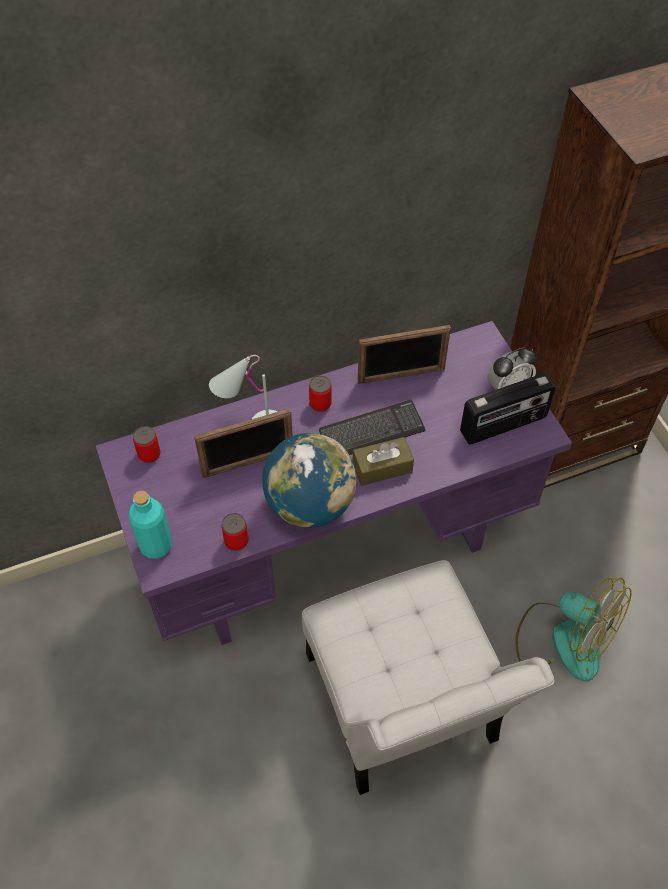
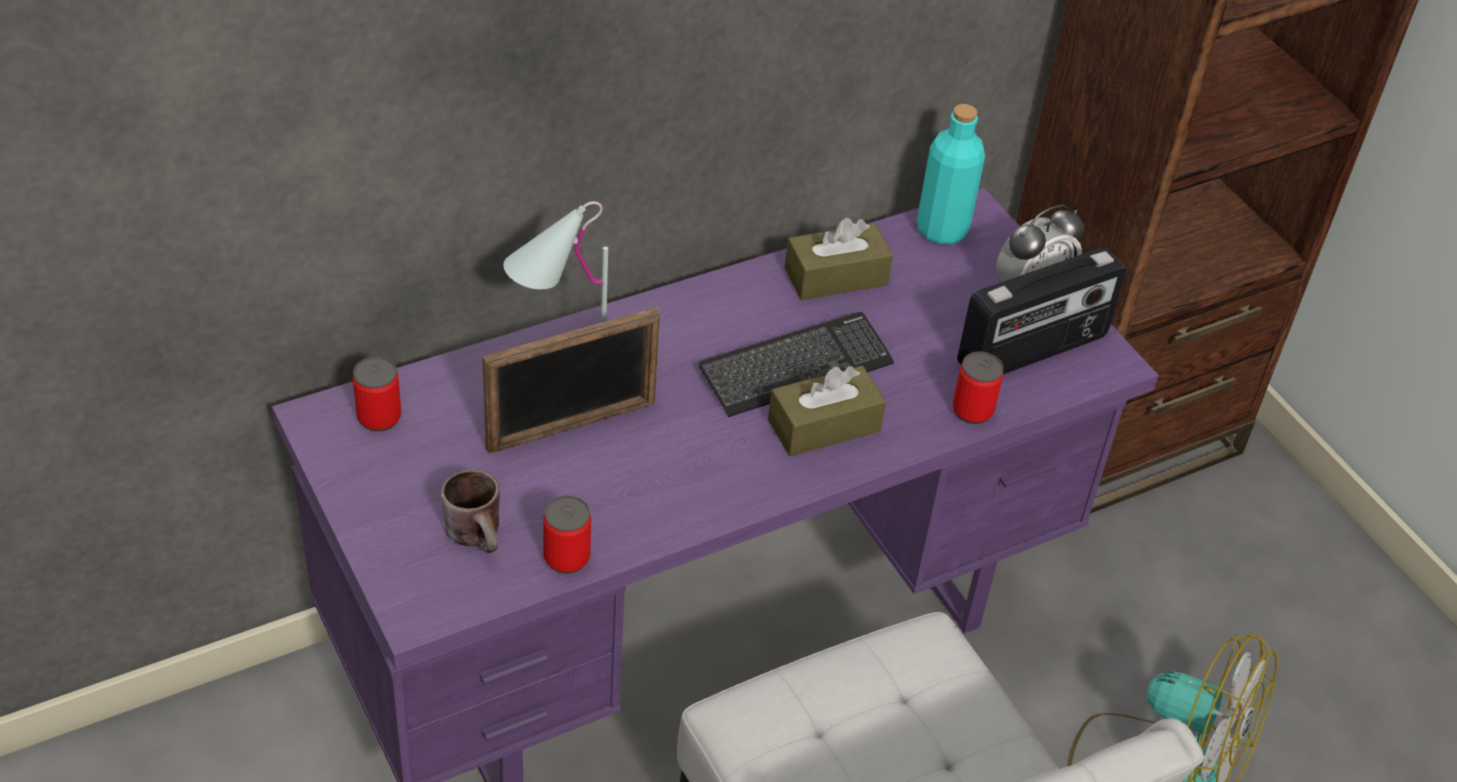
camera: 10 degrees left, 10 degrees down
turquoise bottle [128,491,172,559] -> turquoise bottle moved to [917,104,985,245]
globe [262,433,357,528] -> none
can [309,375,332,412] -> can moved to [952,351,1003,424]
picture frame [358,325,451,384] -> brown tissue box [785,218,893,300]
none -> brown mug [441,470,500,553]

